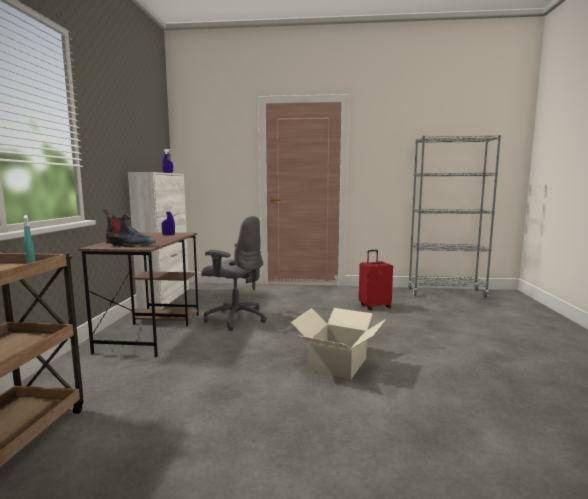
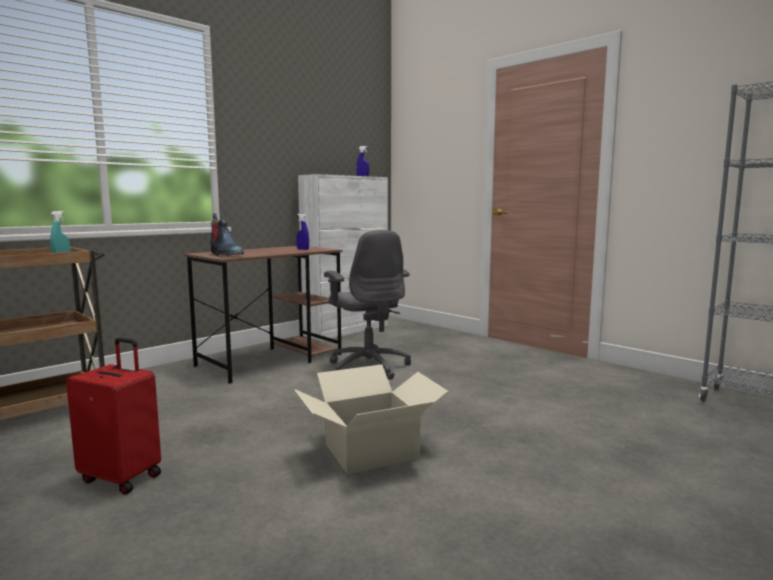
camera: 40 degrees right, 0 degrees up
red suitcase [359,250,393,310] -> red suitcase moved to [66,337,161,495]

